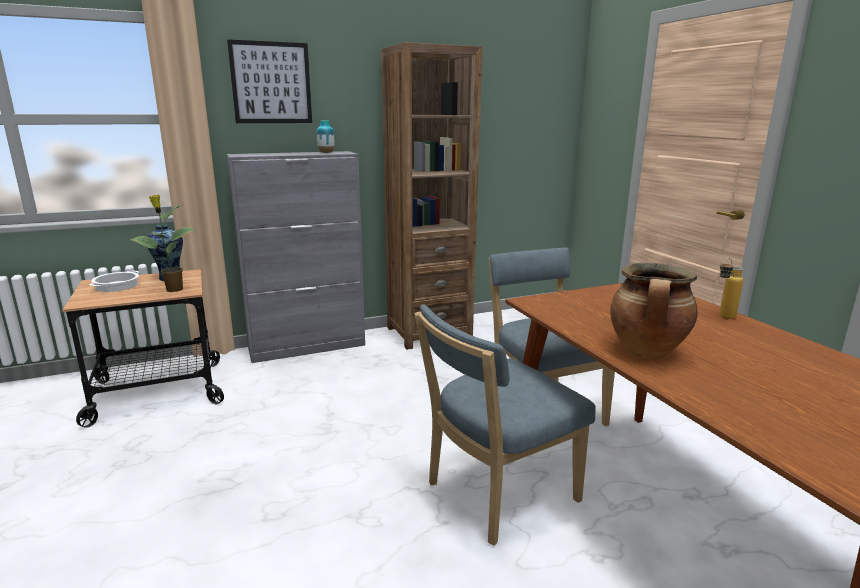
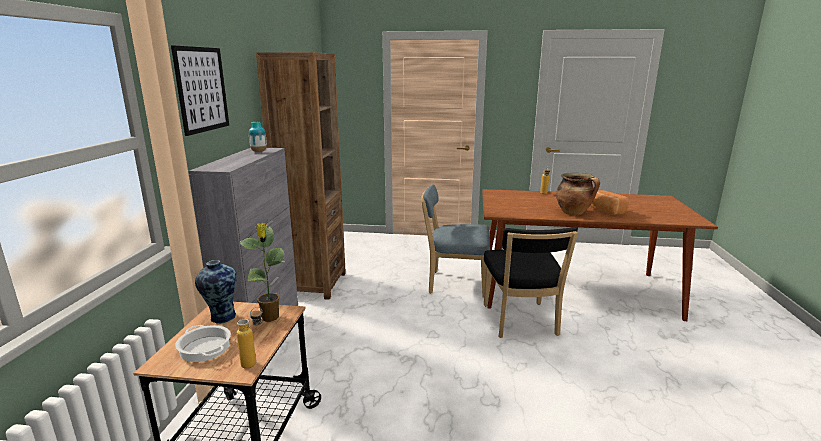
camera: 60 degrees left, 0 degrees up
blue chair [414,304,596,546] -> black chair [484,227,578,338]
none -> bottle [236,307,262,369]
none -> bread [590,190,629,215]

